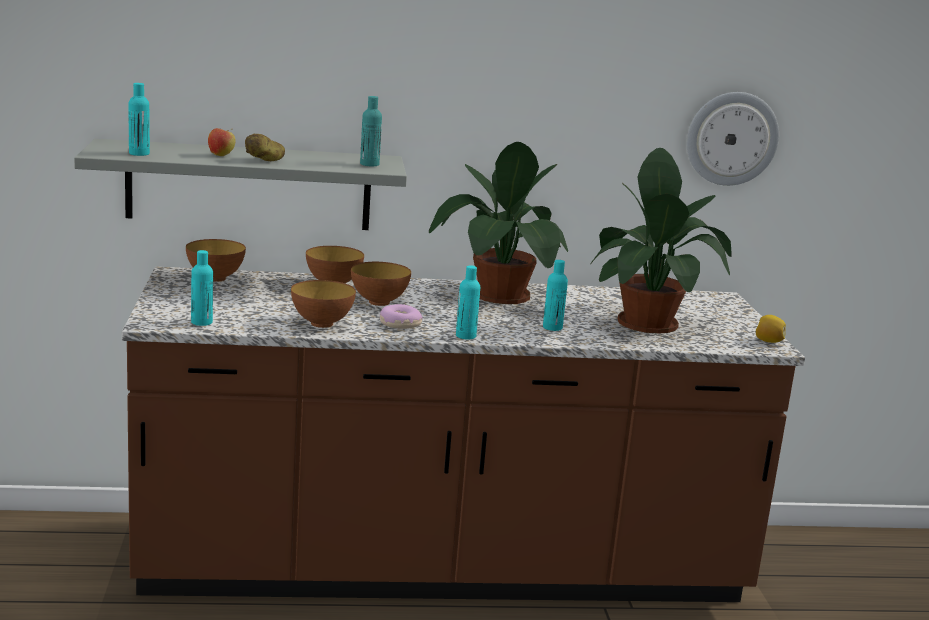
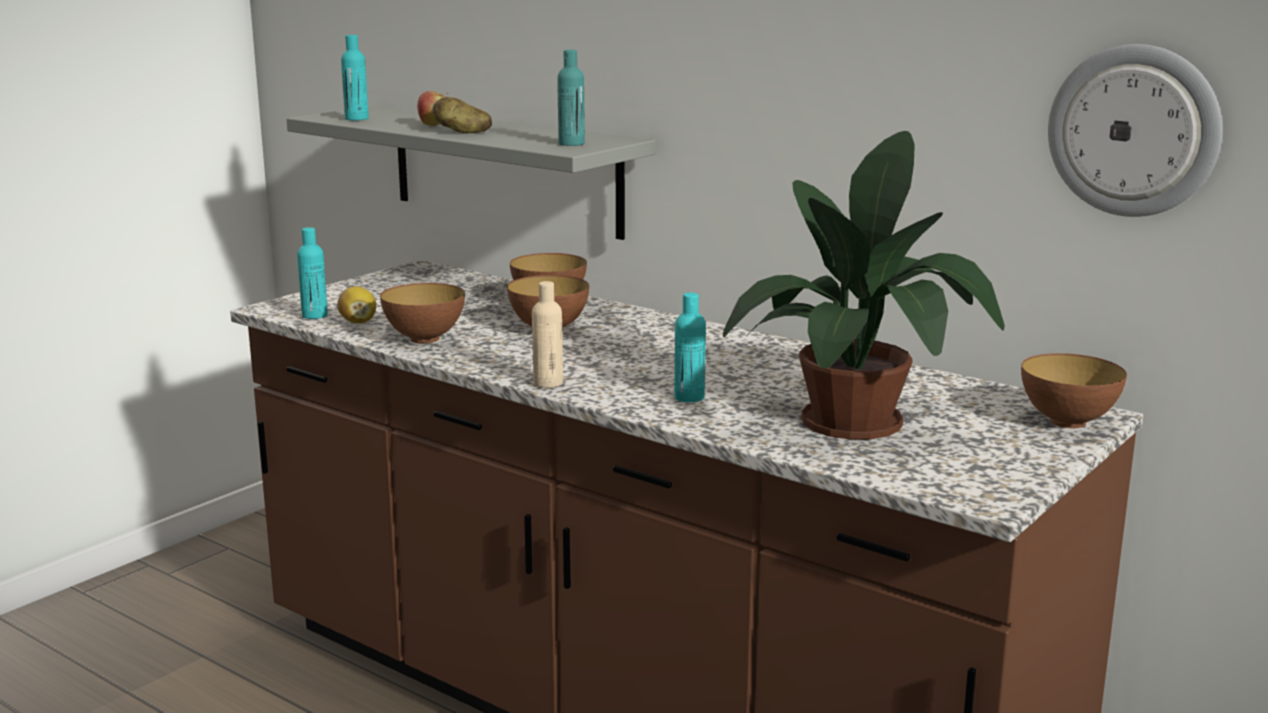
camera: 45 degrees right, 0 degrees up
bowl [186,239,246,282] -> bowl moved to [1021,353,1127,428]
donut [380,304,423,329] -> none
potted plant [429,142,568,304] -> none
turquoise bottle [456,265,480,339] -> beige bottle [532,281,563,388]
lemon [756,315,786,343] -> lemon moved to [337,286,376,324]

